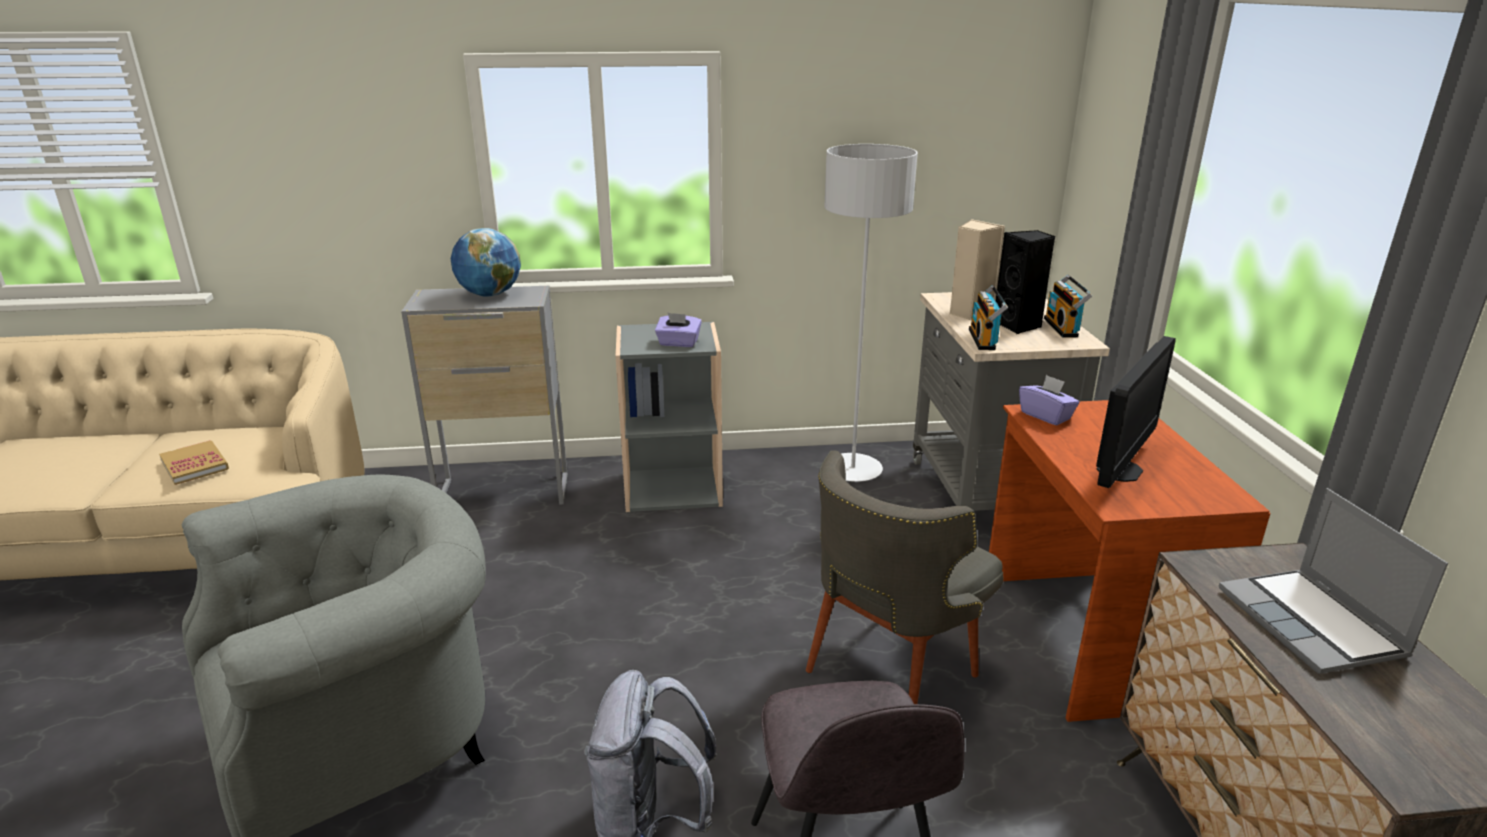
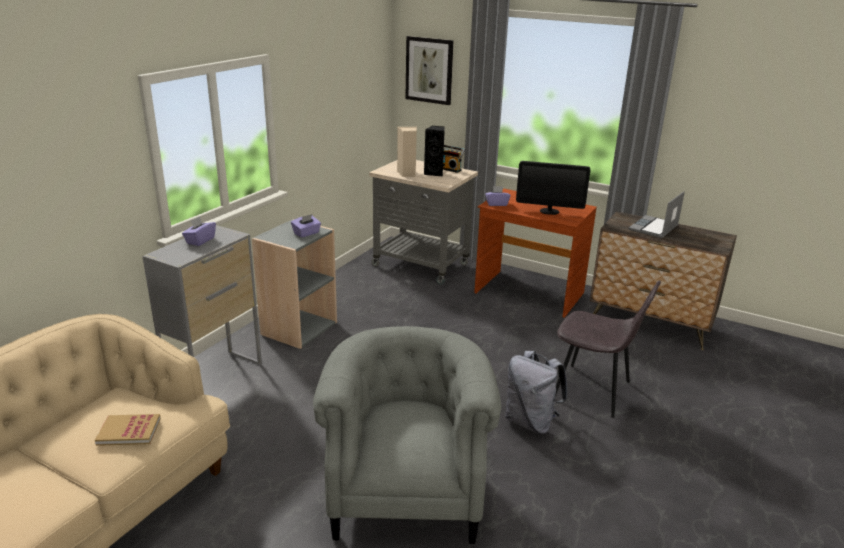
camera: 55 degrees left, 0 degrees up
globe [451,228,521,297] -> purple tissue box [182,216,216,246]
grey chair [806,450,1004,704] -> none
grey floor lamp [824,144,918,482] -> none
radio [969,285,1008,350] -> none
monitor [1096,336,1176,488] -> monitor turned 120 degrees clockwise [516,161,590,215]
laptop [1219,488,1448,674] -> laptop turned 105 degrees clockwise [629,191,685,238]
none -> picture [405,36,454,105]

